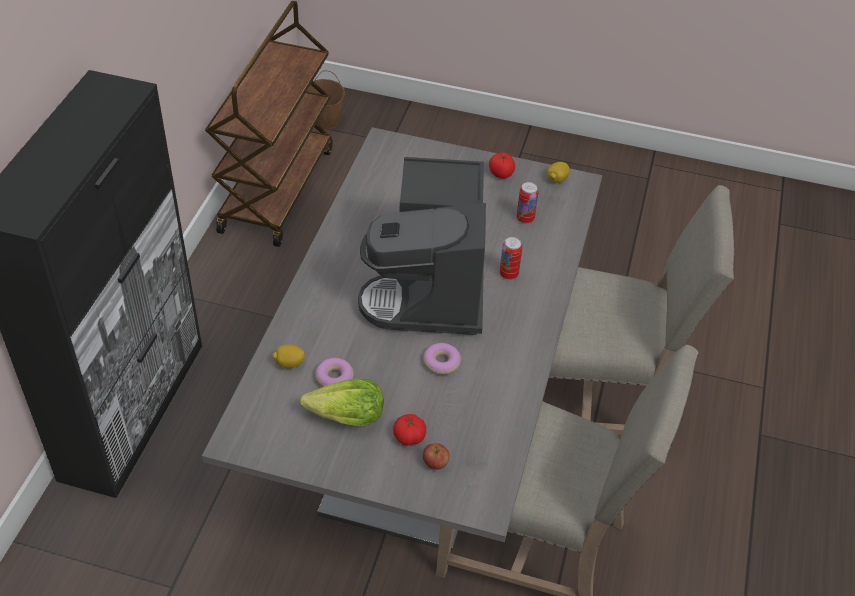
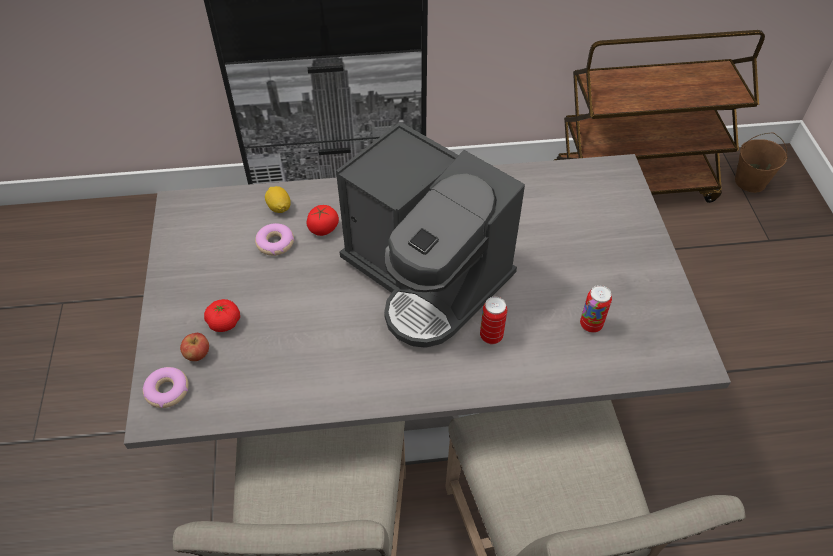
camera: 70 degrees right, 5 degrees up
lettuce [300,379,384,426] -> none
coffee machine [358,157,486,335] -> coffee machine turned 120 degrees counterclockwise [336,122,525,348]
donut [423,343,461,375] -> donut moved to [142,367,189,408]
tomato [489,153,515,179] -> tomato moved to [307,205,339,236]
lemon [547,162,570,183] -> none

